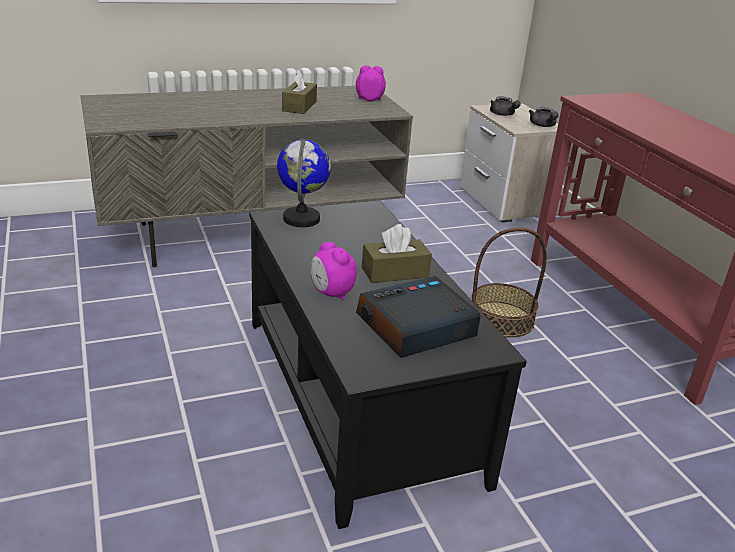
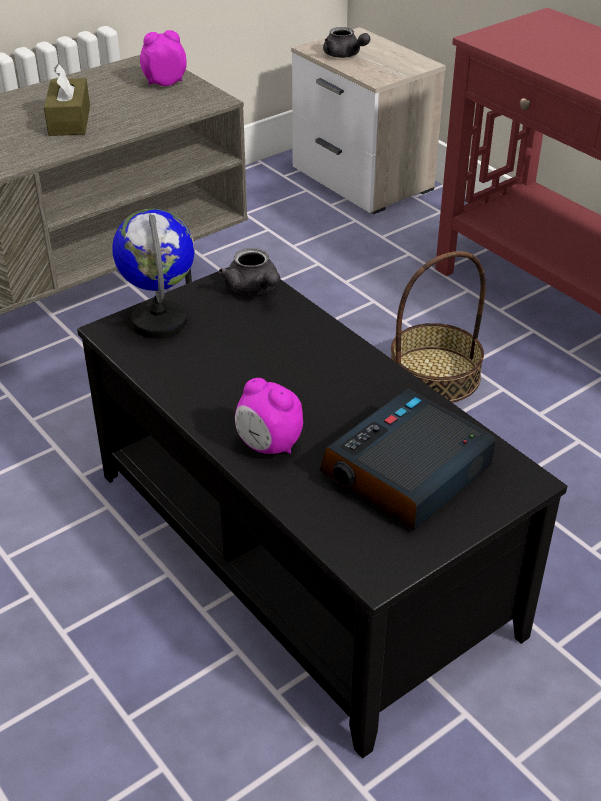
camera: 15 degrees left, 10 degrees up
brown tissue box [362,224,432,283] -> none
grey teapot [529,107,559,127] -> grey teapot moved to [219,248,280,295]

